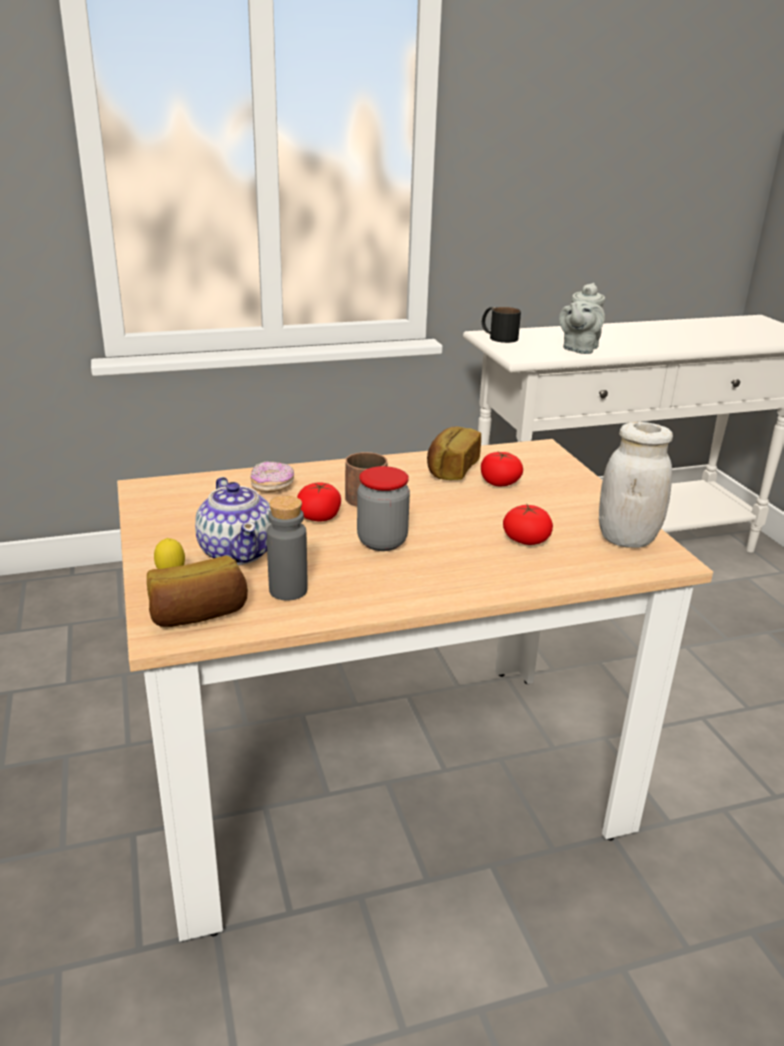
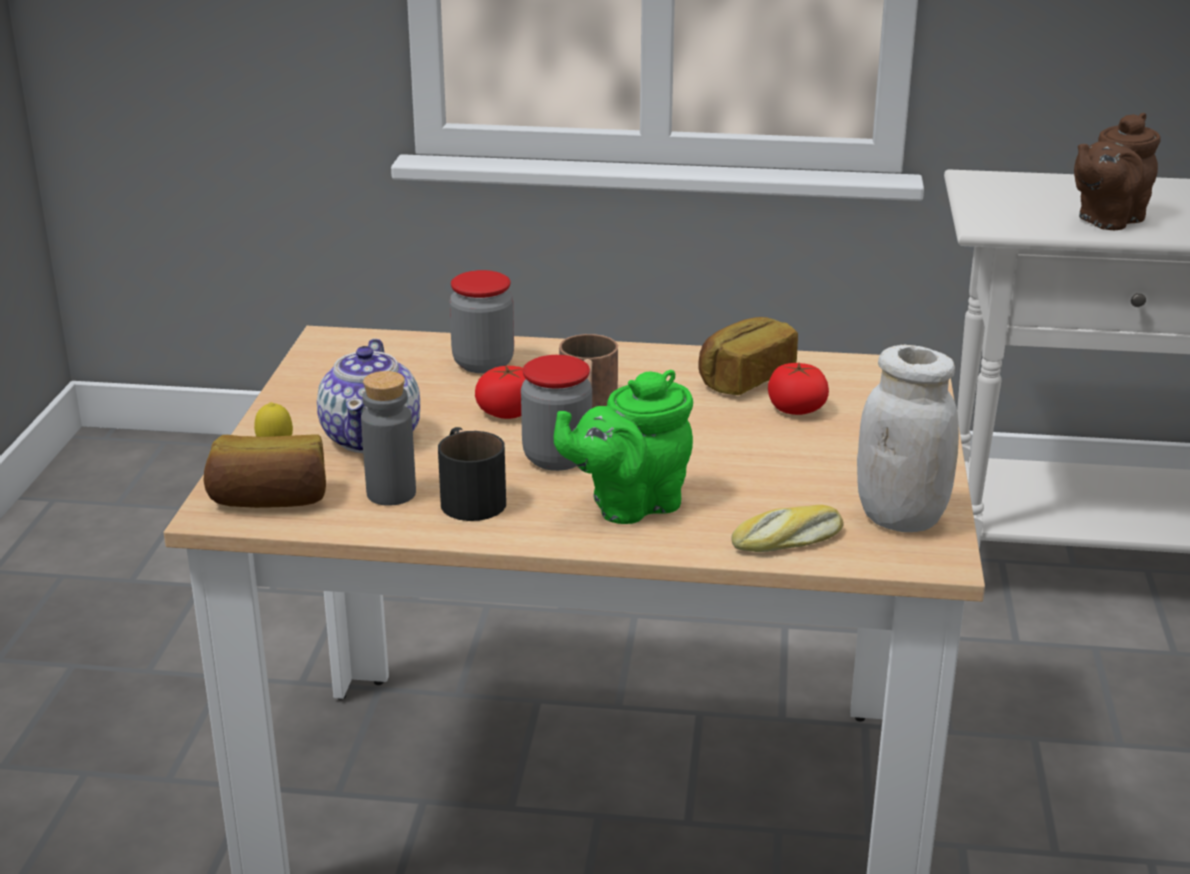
camera: 25 degrees right, 0 degrees up
donut [250,461,294,493] -> jar [449,270,514,373]
black mug [482,307,521,343] -> black mug moved to [438,427,506,521]
tomato [503,504,553,545] -> none
grey teapot [559,283,605,354] -> brown teapot [1074,113,1161,230]
none -> green teapot [554,370,693,524]
none -> bread [732,505,844,552]

